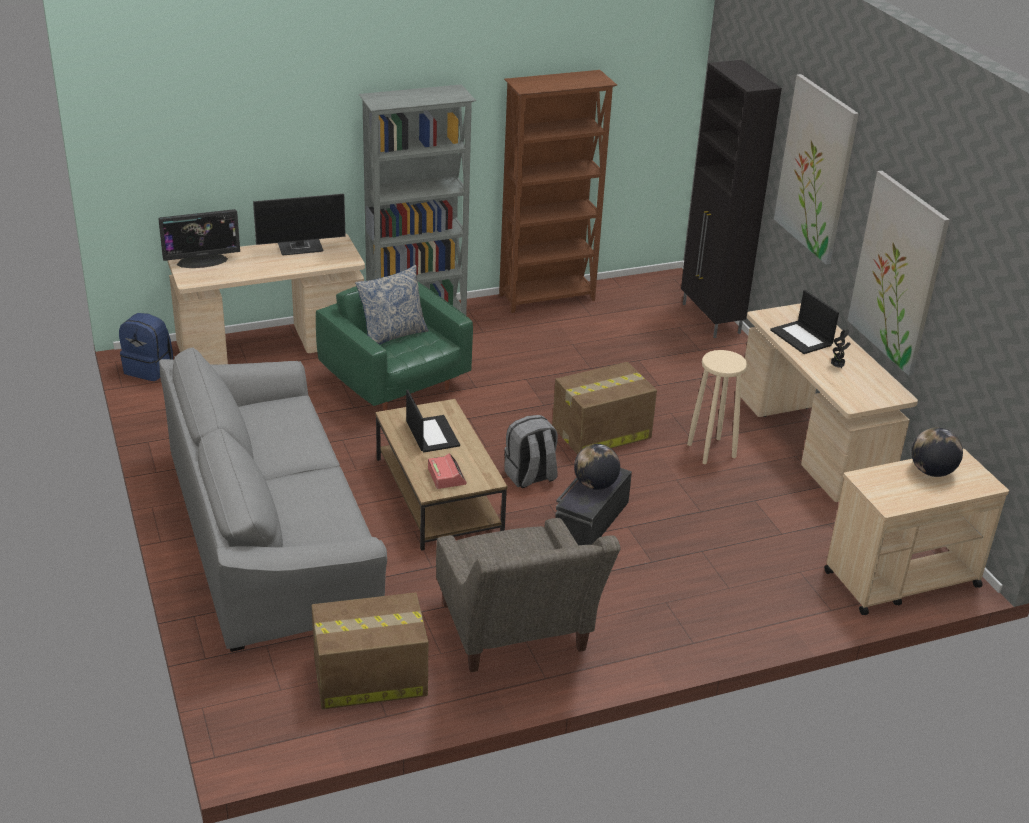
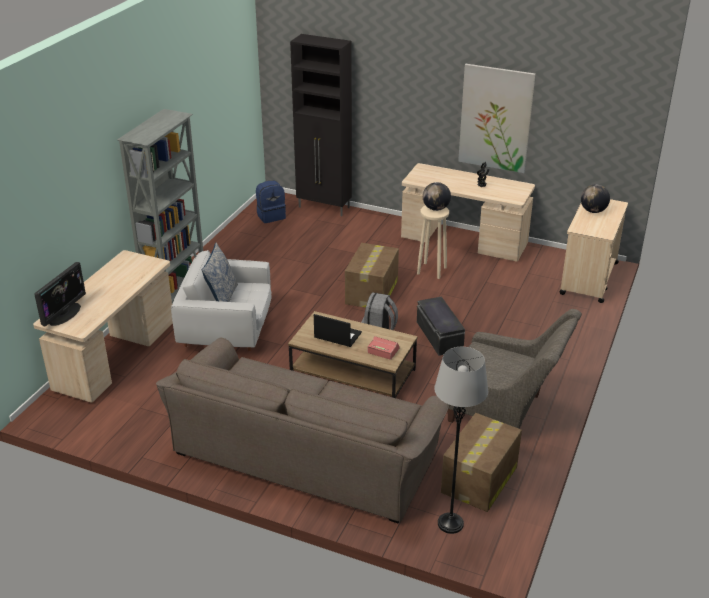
camera: 45 degrees left, 0 degrees up
blue backpack [119,313,173,381] -> blue backpack moved to [256,181,286,223]
grey sofa [159,347,387,652] -> brown sofa [156,338,450,523]
monitor [253,194,346,255] -> none
green armchair [316,282,473,411] -> white armchair [171,250,271,351]
brown bookcase [499,70,617,313] -> none
globe [574,444,620,490] -> globe moved to [423,182,451,211]
laptop [770,290,839,354] -> none
picture [774,74,859,265] -> none
none -> grey floor lamp [434,347,488,534]

